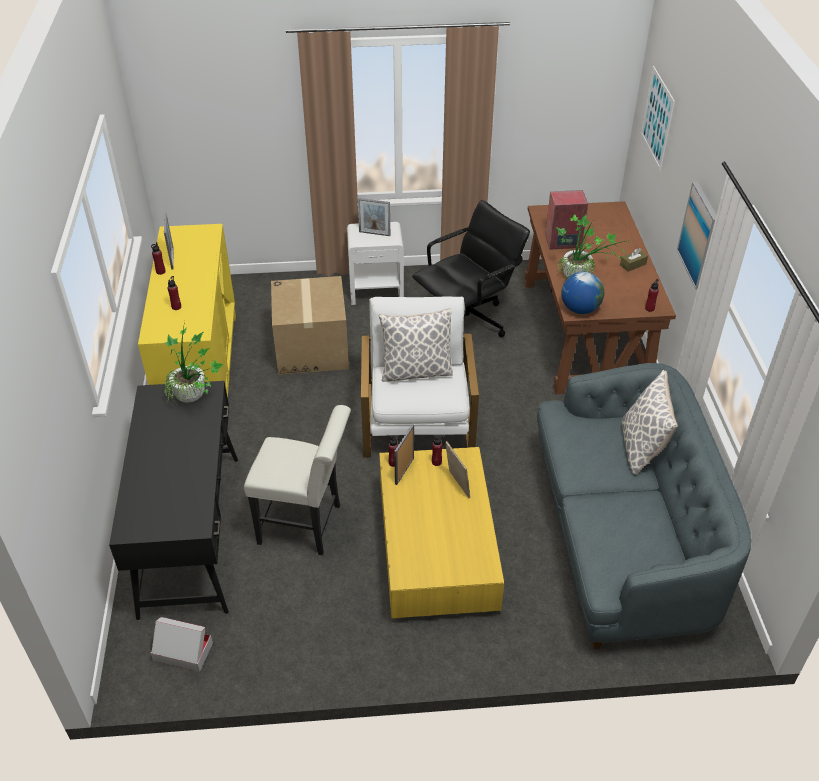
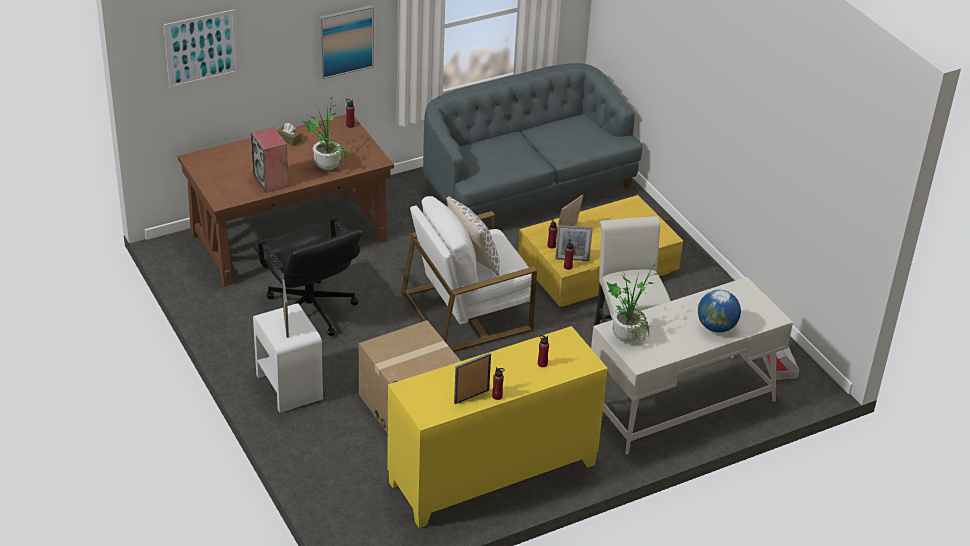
camera: 115 degrees left, 5 degrees down
black desk [109,381,238,620] -> white desk [591,277,793,454]
black office chair [412,200,530,337] -> black office chair turned 150 degrees counterclockwise [254,217,362,336]
globe [561,272,604,314] -> globe moved to [698,290,741,333]
pillow [622,370,678,475] -> none

